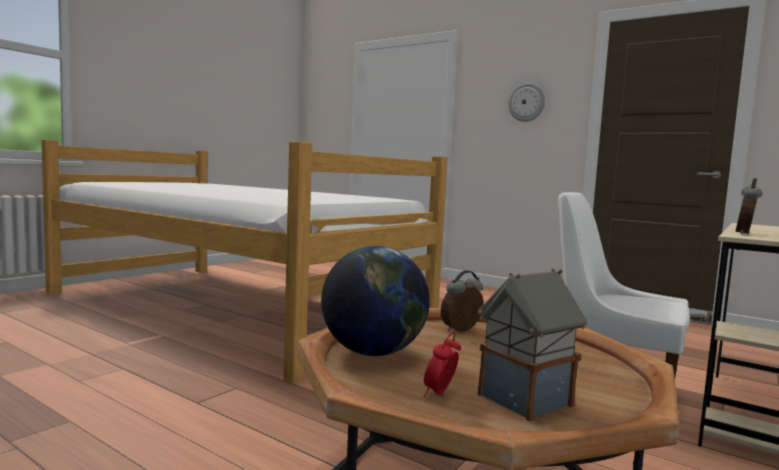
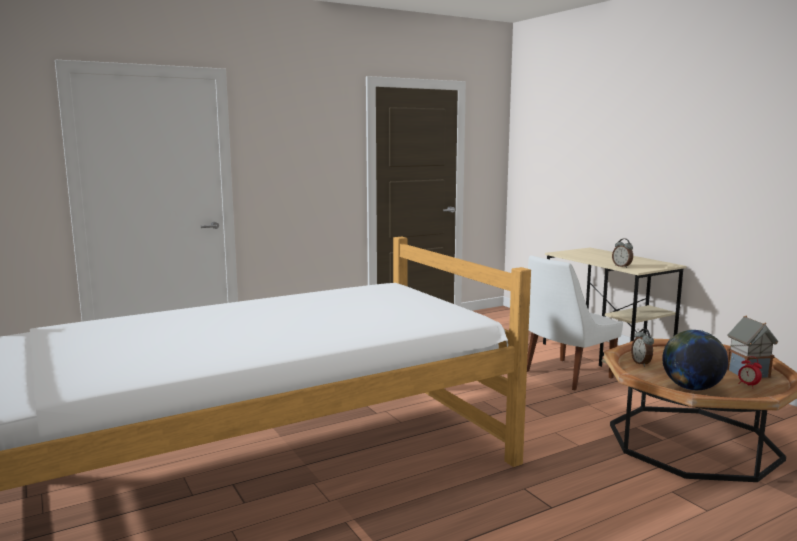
camera: 65 degrees left, 5 degrees up
wall clock [508,83,545,122] -> none

